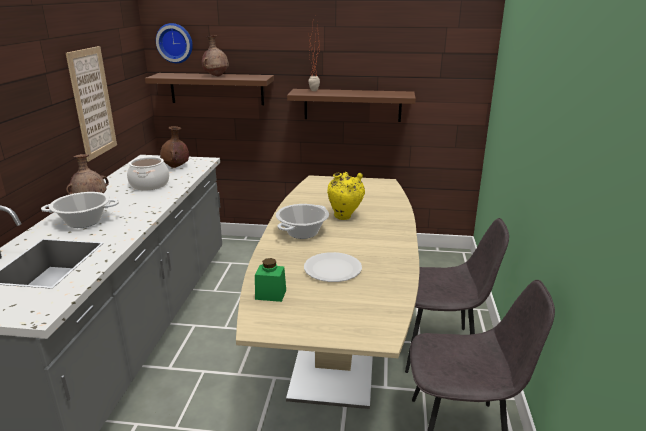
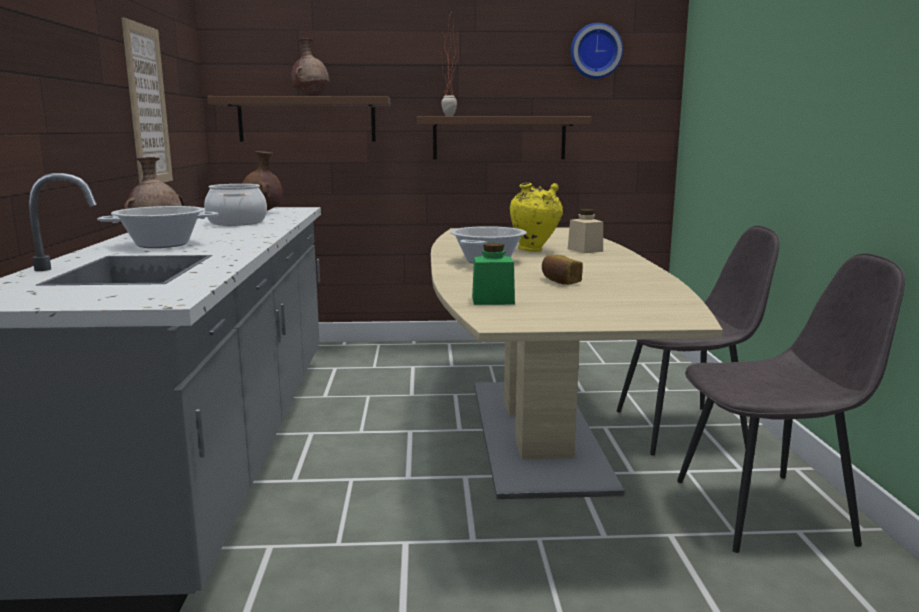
camera: 10 degrees left, 10 degrees down
wall clock [156,23,193,63] -> wall clock moved to [570,23,623,79]
white plate [304,252,362,282] -> bread [542,255,583,285]
none -> beige jar [568,209,603,253]

